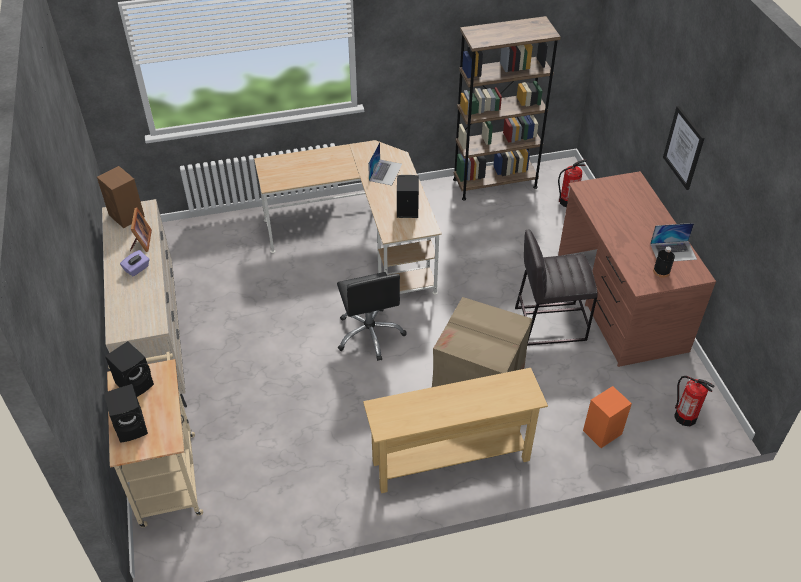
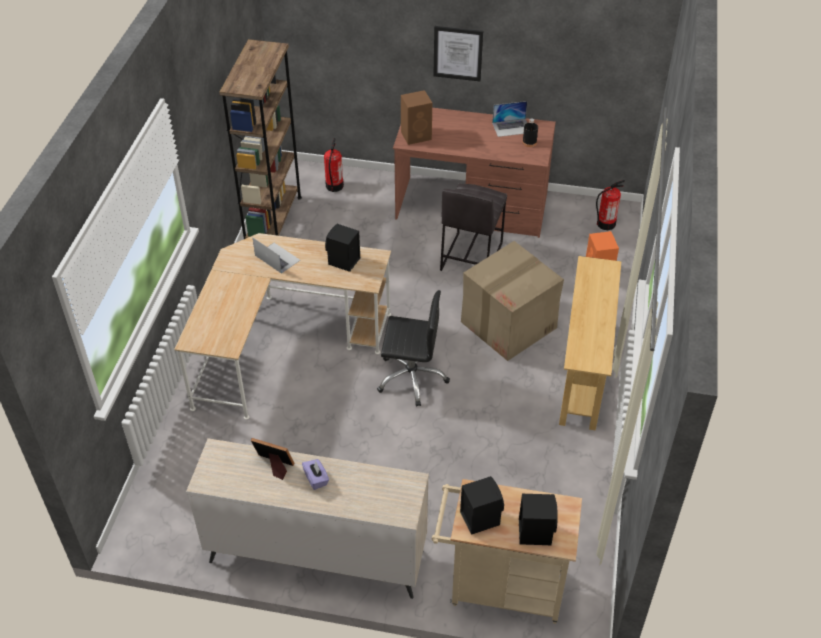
camera: 65 degrees left, 0 degrees up
brown speaker [97,166,145,228] -> brown speaker moved to [401,90,432,145]
laptop [650,223,697,261] -> laptop turned 60 degrees clockwise [492,101,527,137]

